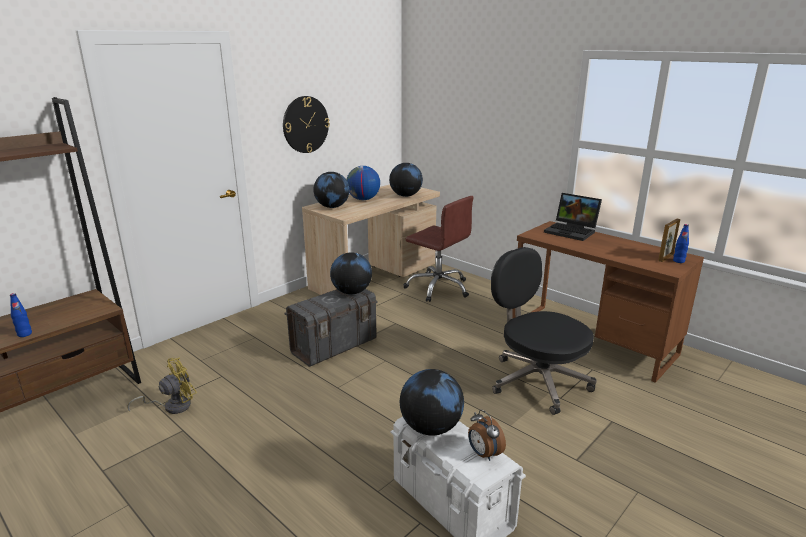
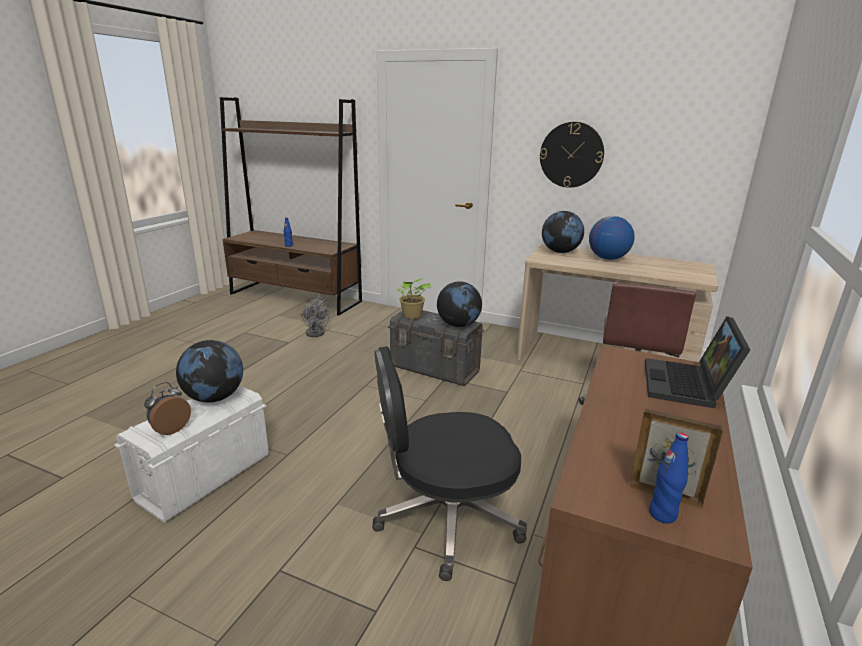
camera: 70 degrees right, 0 degrees up
yellow fan [127,358,197,414] -> grey fan [301,296,330,337]
globe [389,163,423,197] -> none
black office chair [491,247,597,415] -> black office chair turned 135 degrees counterclockwise [372,346,527,581]
none -> potted plant [397,278,431,319]

